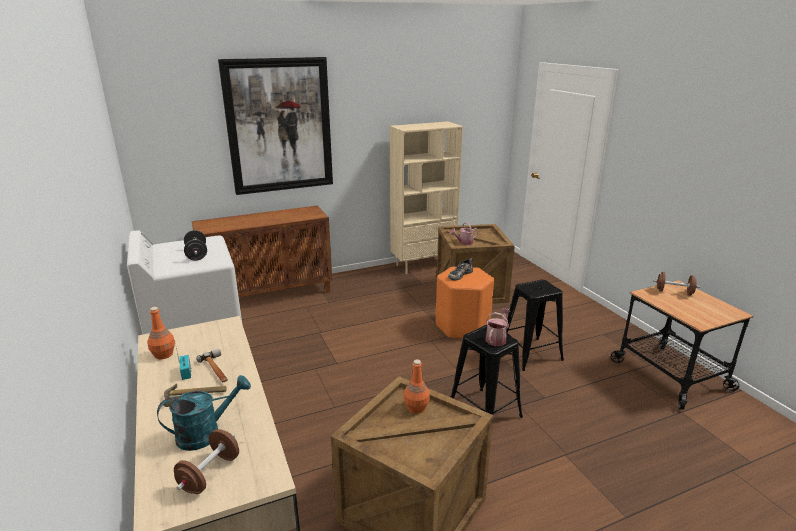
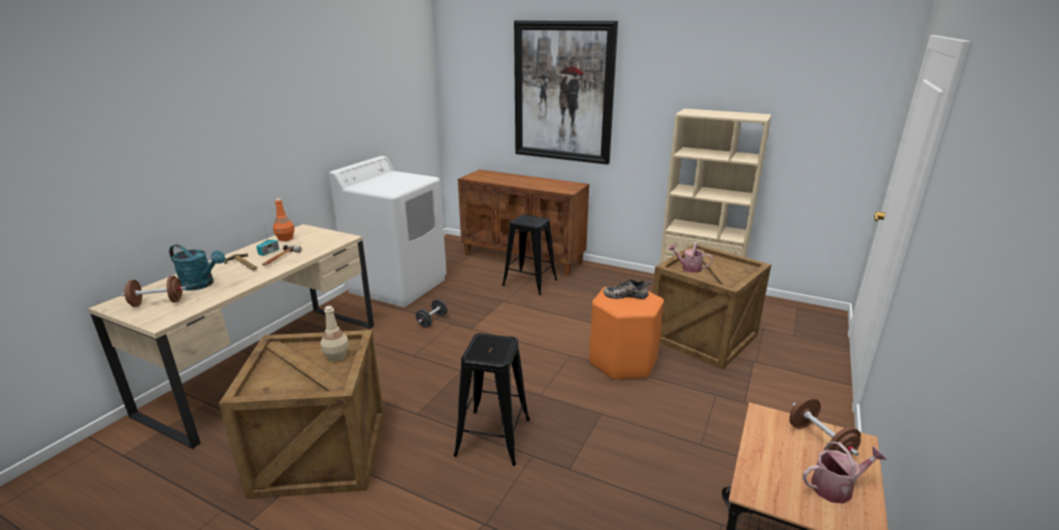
camera: 50 degrees right, 0 degrees up
black dumbbell [184,230,207,261] -> black dumbbell moved to [416,299,447,327]
orange bottle [404,360,430,414] -> beige bottle [320,306,349,362]
watering can [485,308,510,346] -> watering can moved to [802,441,887,504]
black stool [506,280,564,371] -> black stool moved to [502,215,557,295]

